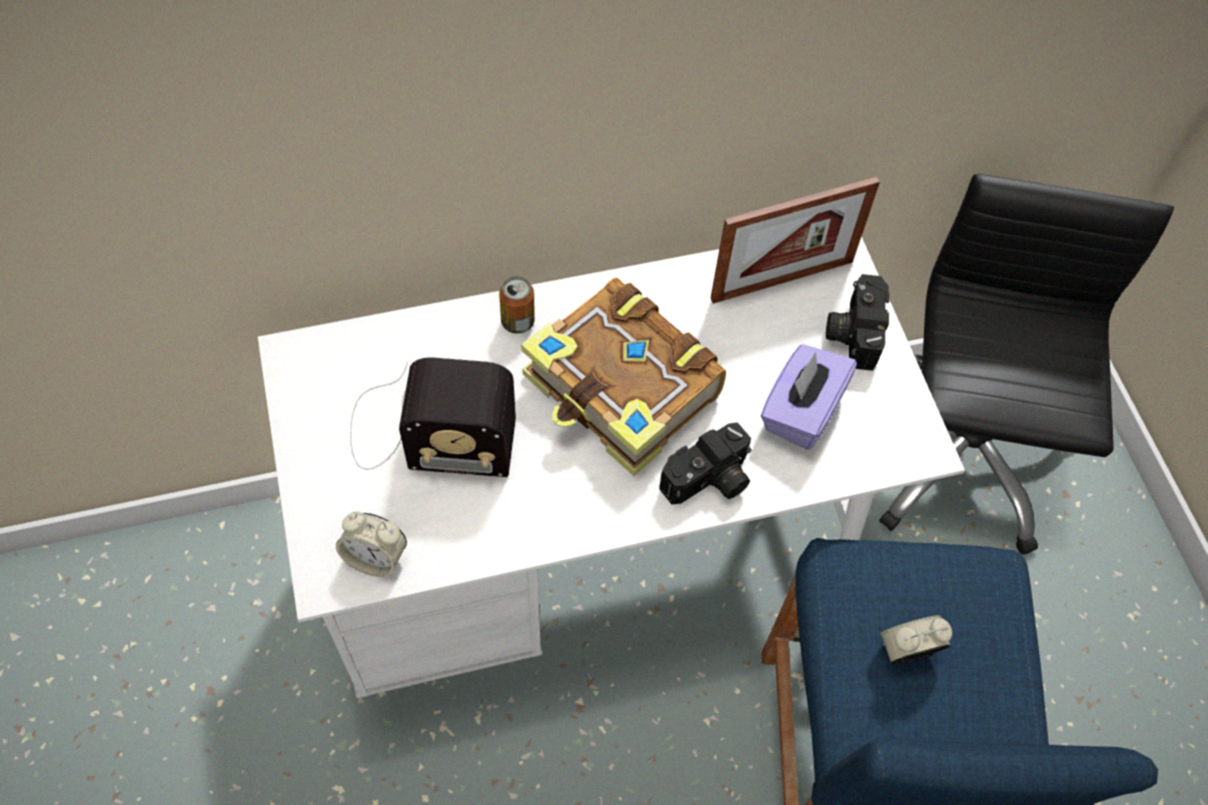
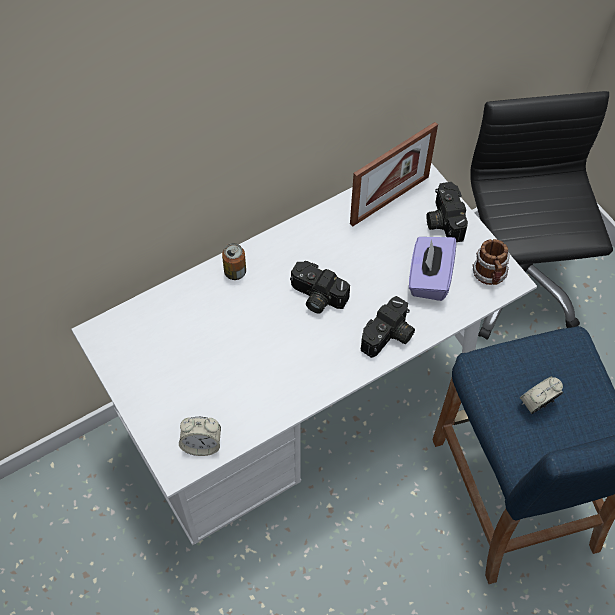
camera: 15 degrees left, 0 degrees up
radio [350,357,516,477] -> none
book [521,278,726,476] -> camera [290,261,350,314]
none -> mug [472,239,510,285]

